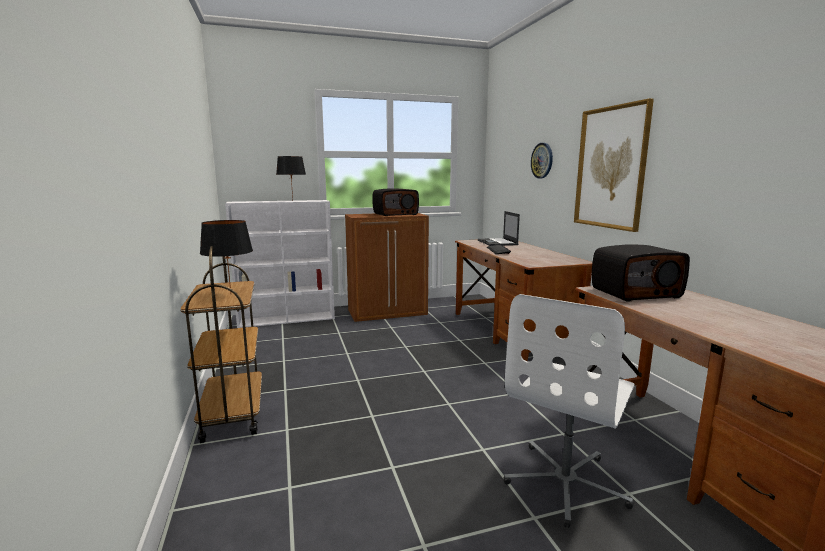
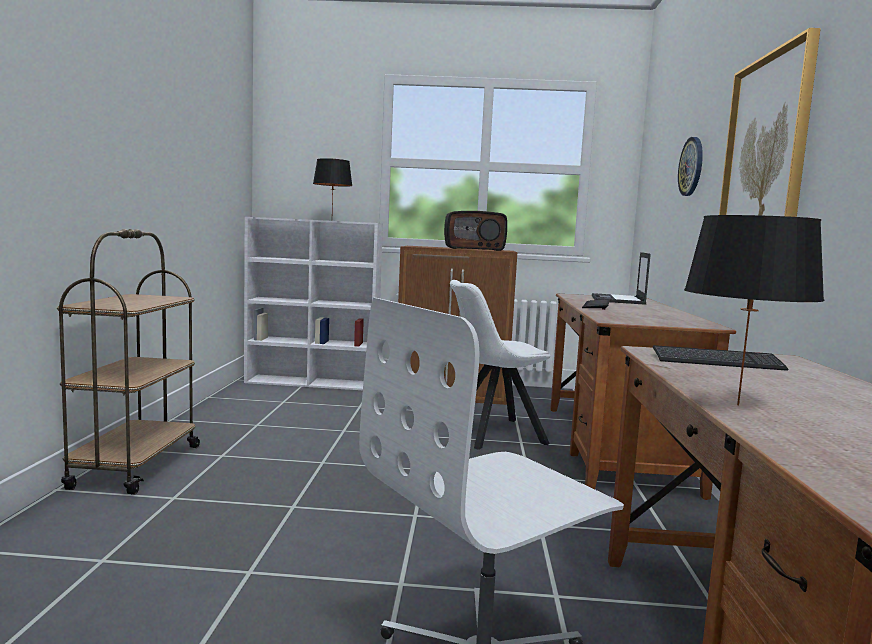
camera: 20 degrees right, 5 degrees down
black table lamp [200,220,253,293] -> black table lamp moved to [684,215,825,405]
radio [592,245,690,302] -> keyboard [653,345,788,371]
none -> white chair [450,280,550,450]

